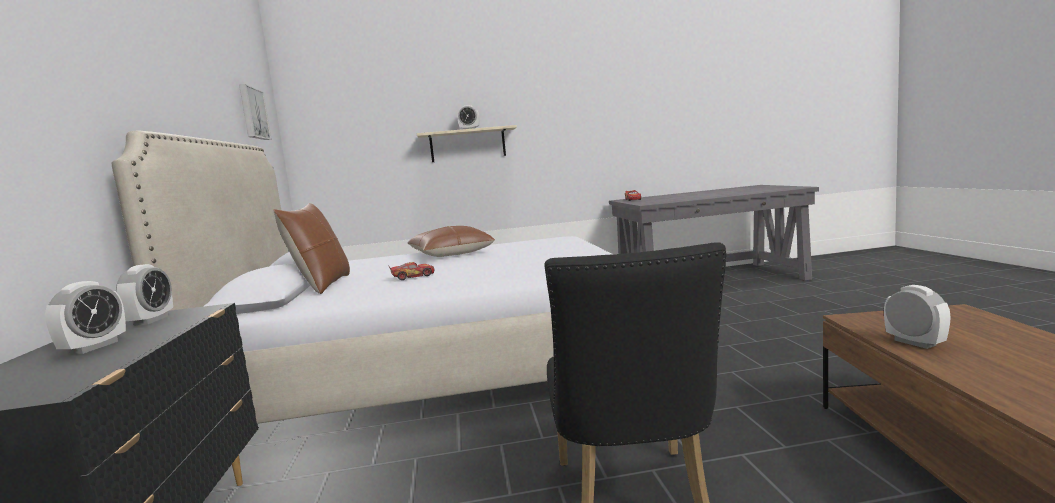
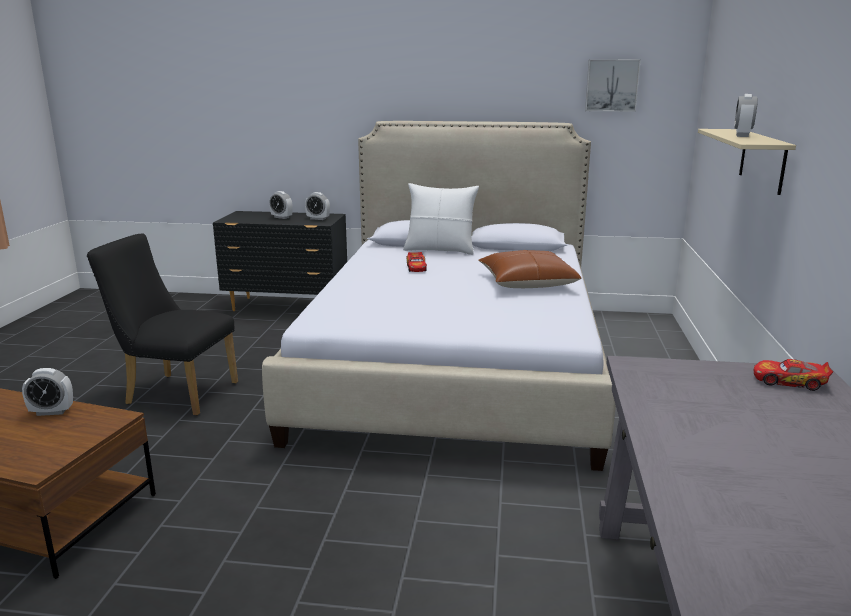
camera: 105 degrees right, 10 degrees up
brown pillow [273,203,350,294] -> white pillow [403,183,479,255]

